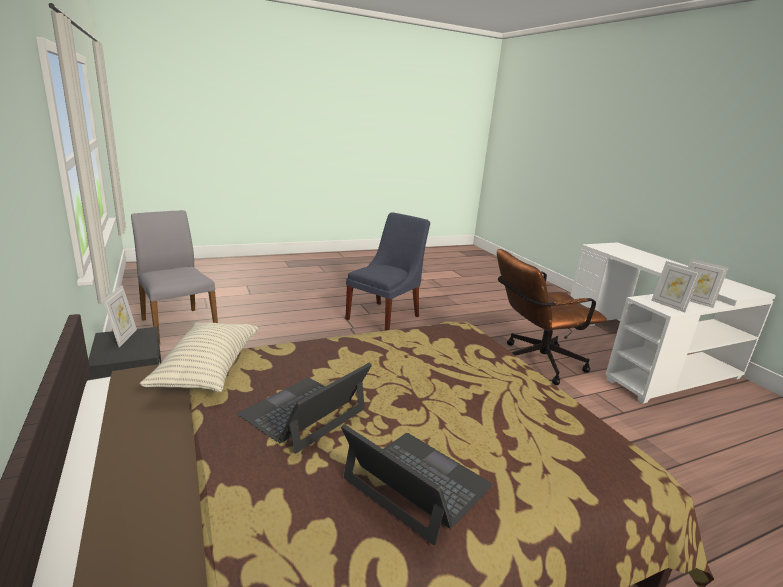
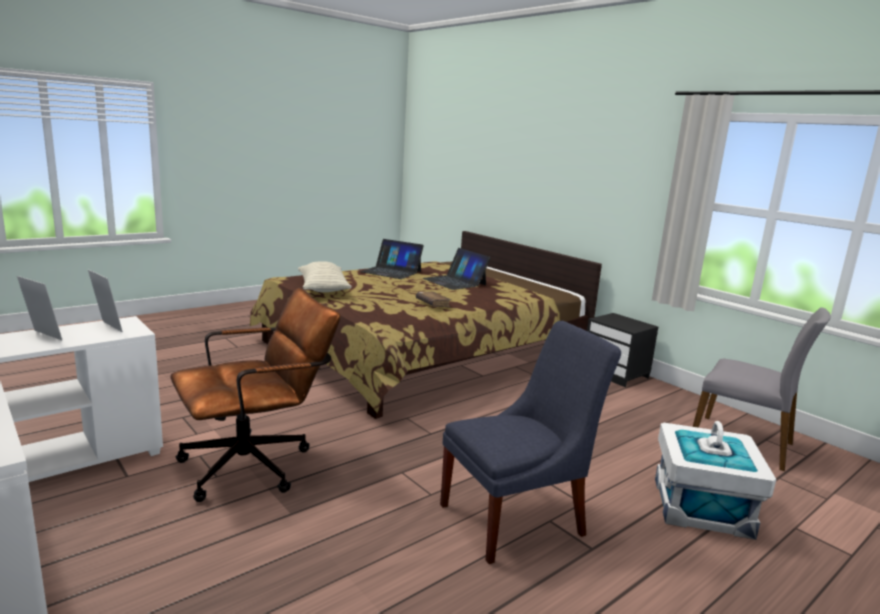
camera: 165 degrees right, 5 degrees down
picture frame [103,285,137,347] -> none
pillow [140,322,258,393] -> pillow moved to [298,261,352,292]
laptop [237,363,372,454] -> laptop turned 120 degrees clockwise [422,248,491,290]
blue chair [345,212,430,331] -> blue chair turned 135 degrees counterclockwise [440,321,621,564]
none -> brown book [416,292,452,307]
none -> white storage box [655,421,776,540]

